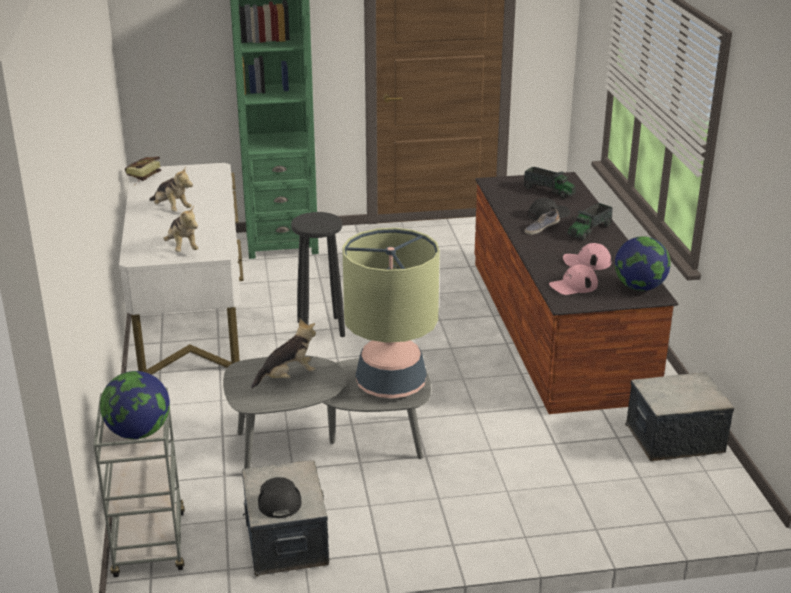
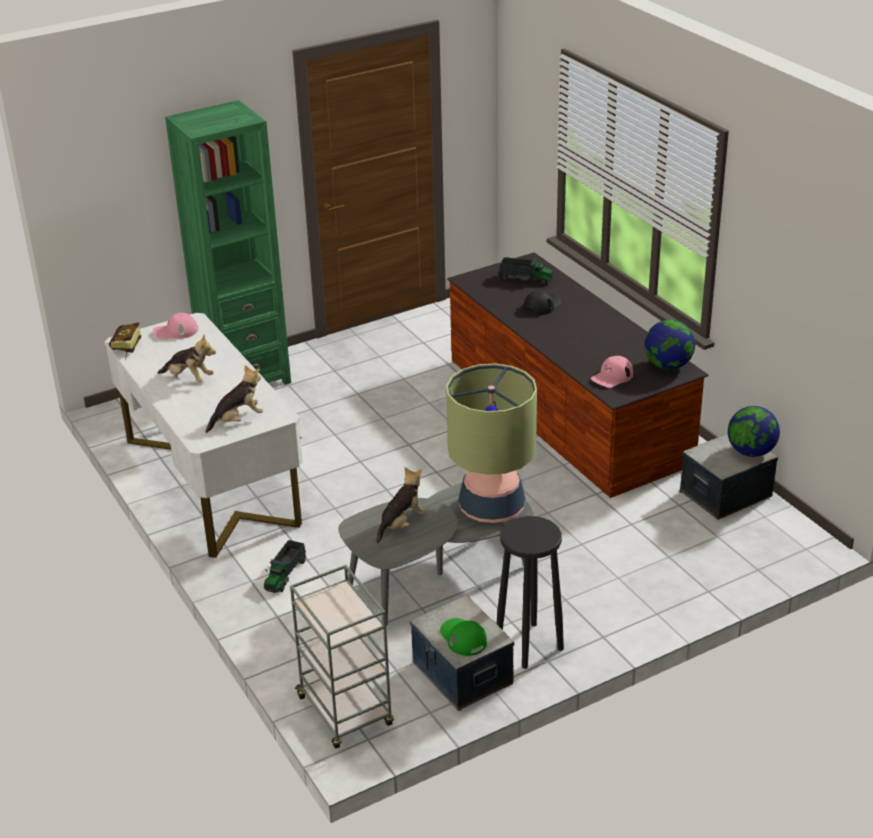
camera: 20 degrees left, 5 degrees up
globe [100,371,170,439] -> globe moved to [728,406,780,457]
plush toy [163,206,198,252] -> plush toy turned 75 degrees counterclockwise [206,365,263,433]
black cap [258,477,301,518] -> green cap [440,618,487,656]
black stool [291,212,345,337] -> black stool moved to [497,516,564,669]
shoe [524,209,560,235] -> none
pink cap [563,243,612,270] -> pink cap moved to [153,313,198,339]
toy truck [567,203,613,240] -> toy truck moved to [264,540,306,593]

